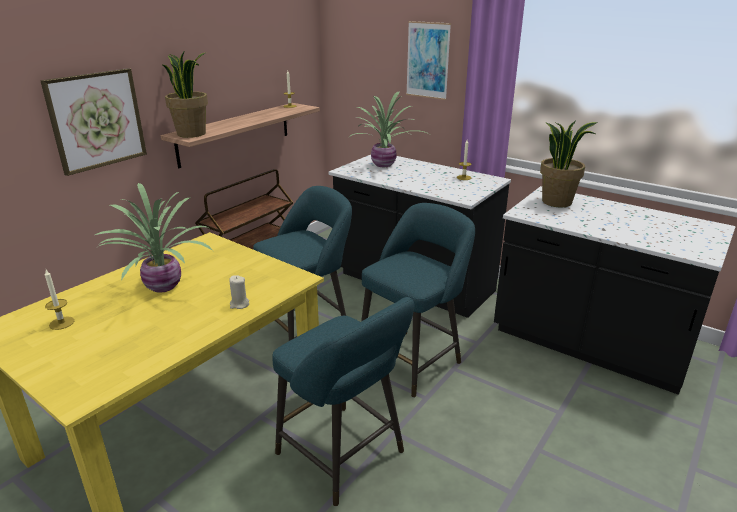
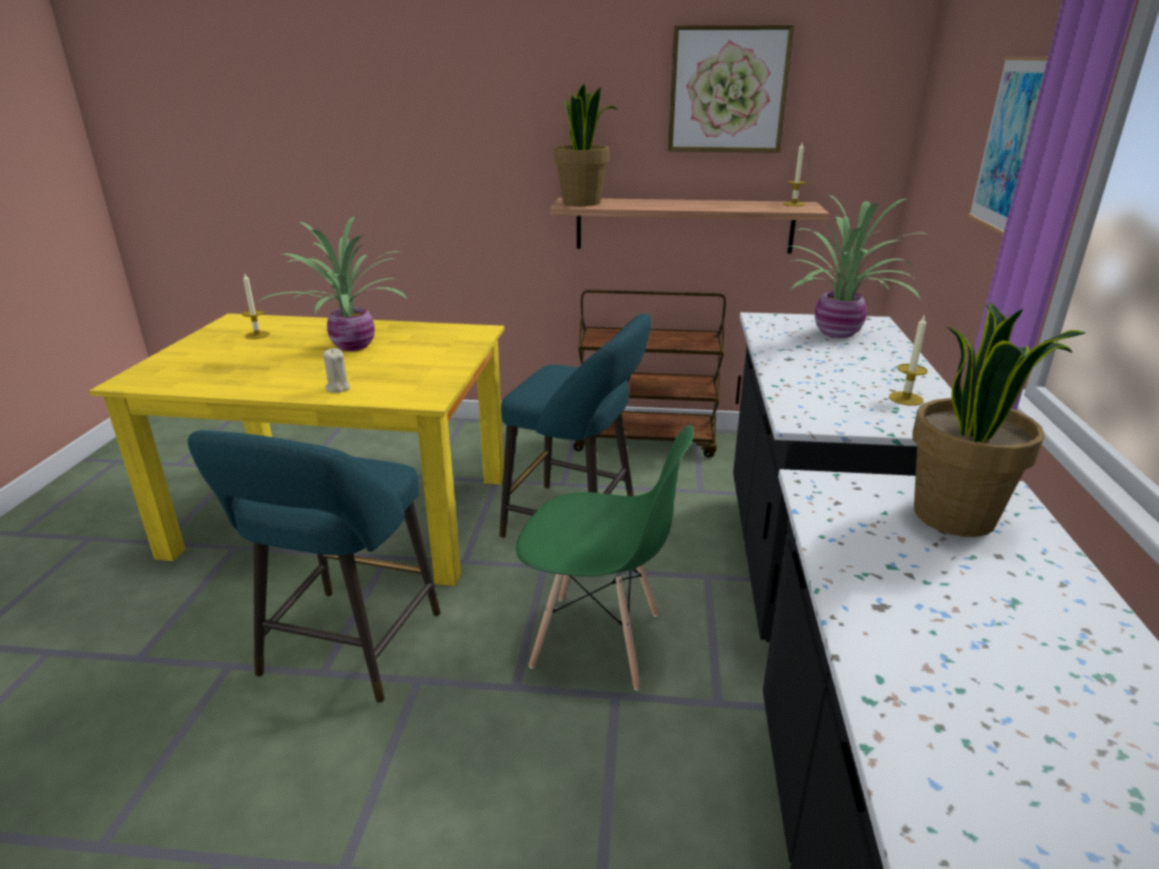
camera: 60 degrees right, 0 degrees up
picture [40,68,147,176] -> picture moved to [668,25,795,153]
turquoise stool [361,203,475,398] -> green chair [516,425,694,691]

